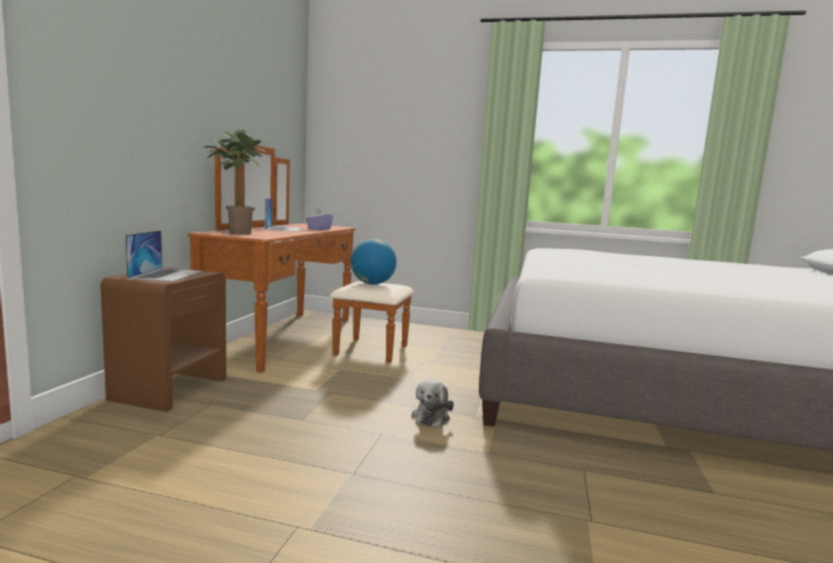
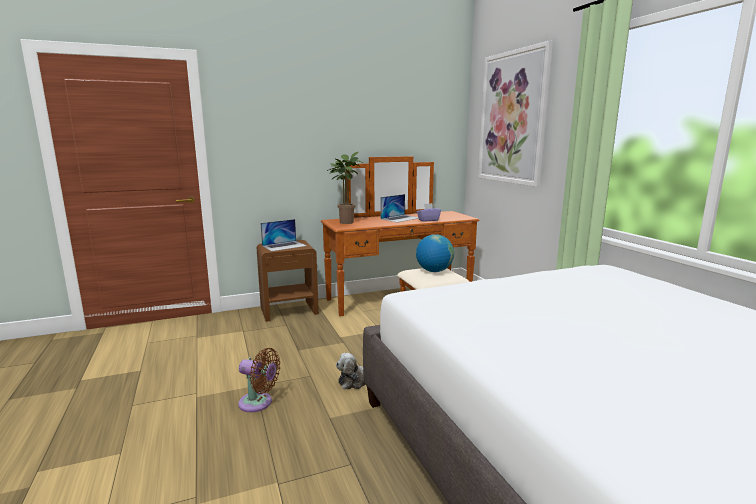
camera: 55 degrees right, 5 degrees up
none -> brown fan [238,348,280,412]
none -> picture [478,40,553,187]

